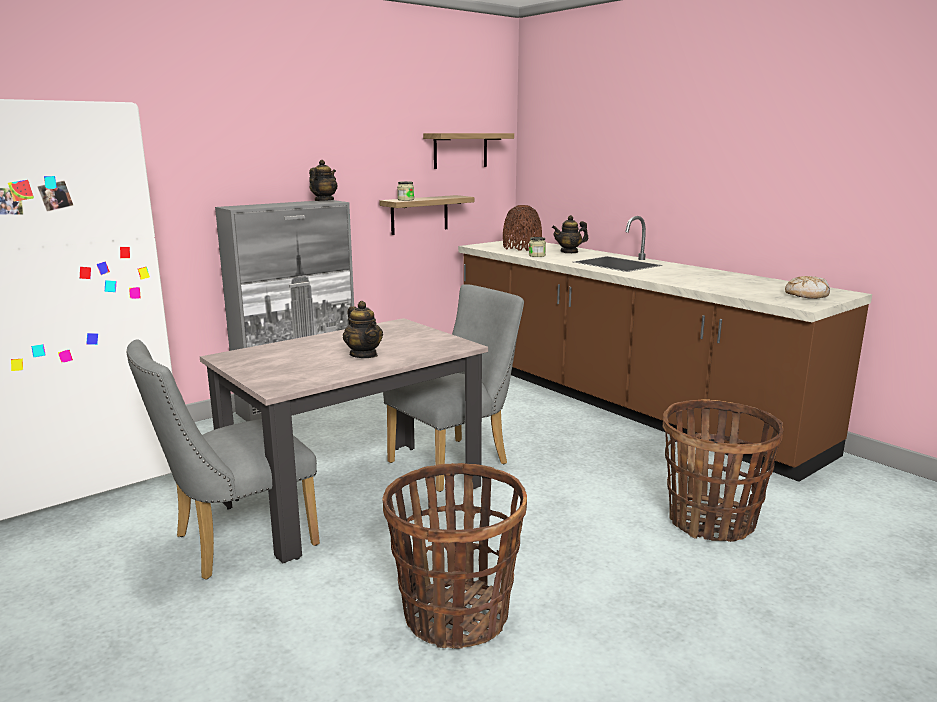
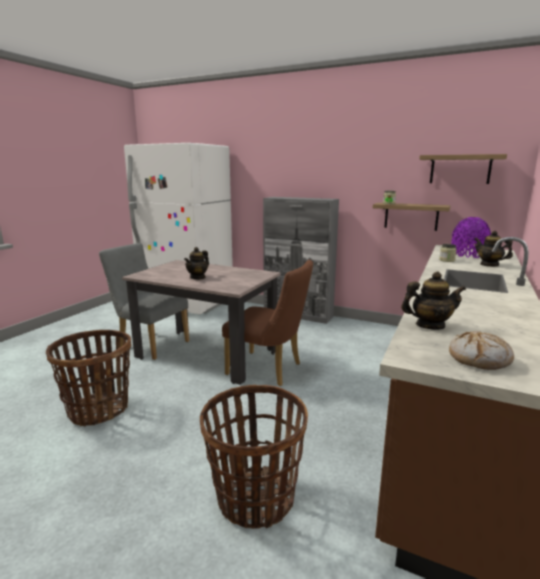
camera: 65 degrees right, 0 degrees up
teapot [309,160,337,201] -> teapot moved to [401,271,466,330]
grey chair [383,284,524,492] -> brown chair [222,260,313,386]
brown vase [503,205,542,251] -> purple vase [451,217,491,258]

